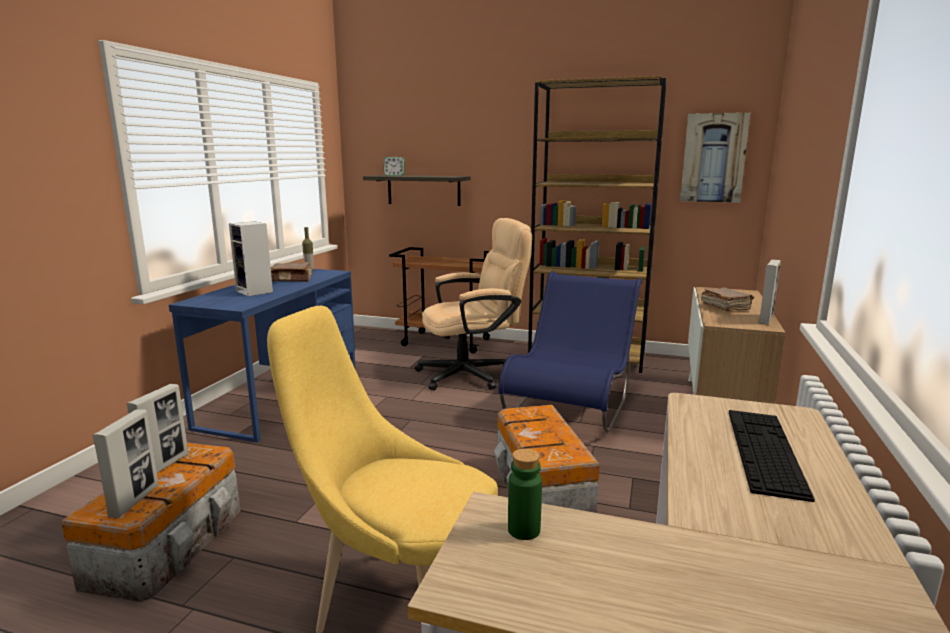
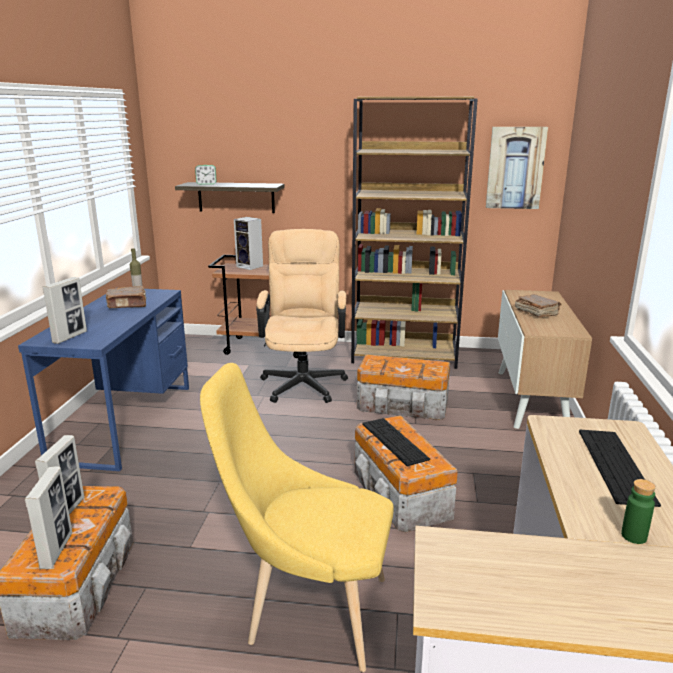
camera: 10 degrees left, 5 degrees up
speaker [229,221,273,296] -> speaker moved to [234,217,263,270]
beige office chair [415,218,532,391] -> beige office chair turned 60 degrees counterclockwise [256,229,348,403]
blue chair [498,271,642,432] -> storage box [357,354,450,420]
green bottle [508,448,542,540] -> green bottle moved to [621,479,656,544]
picture frame [759,260,781,325] -> picture frame moved to [43,277,87,344]
none -> keyboard [362,418,430,466]

